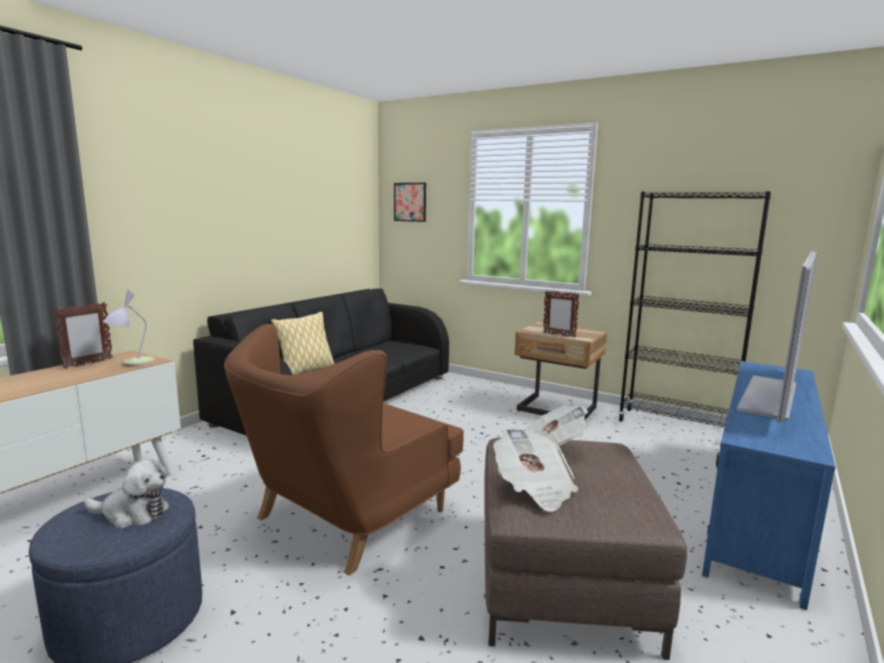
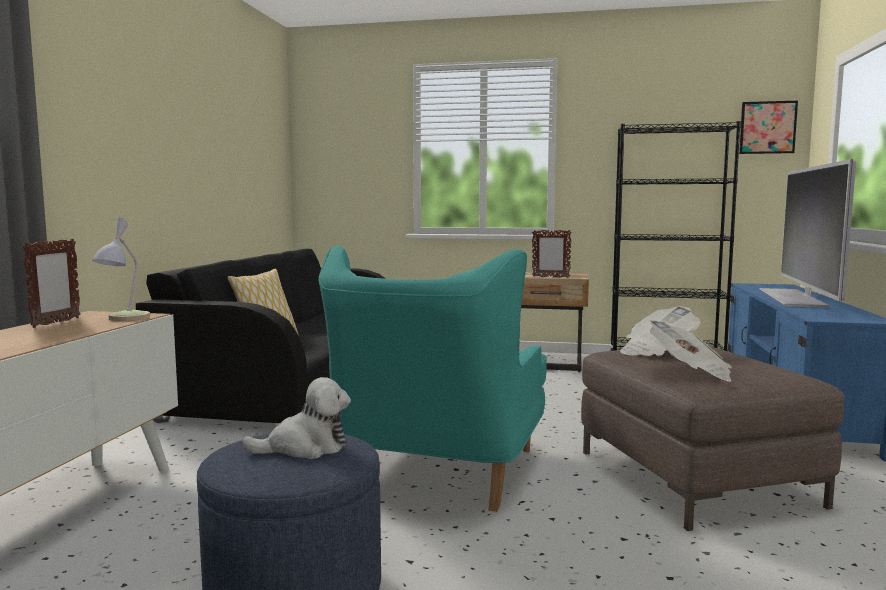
camera: 20 degrees left, 5 degrees down
brown armchair [224,324,464,576] -> turquoise armchair [318,246,547,512]
picture [394,183,426,222] -> picture moved to [739,101,798,154]

